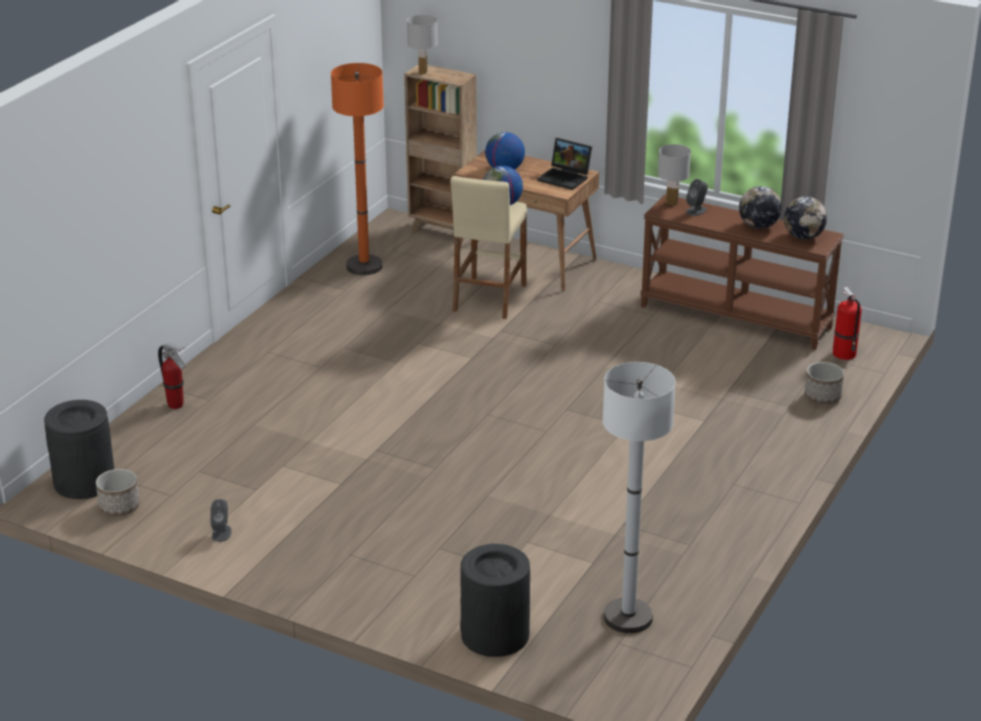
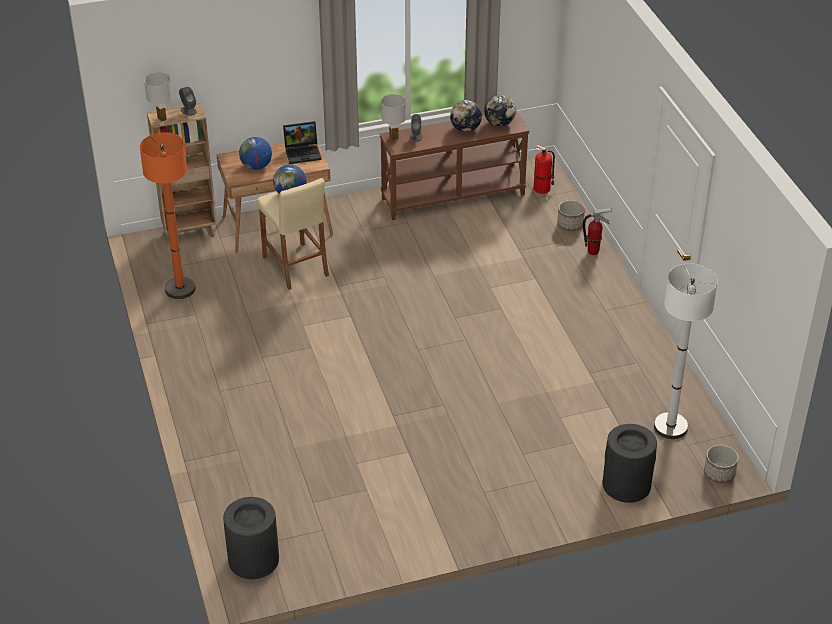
camera: 45 degrees left, 10 degrees up
planter [96,469,140,516] -> planter moved to [704,445,739,483]
fire extinguisher [158,343,186,409] -> fire extinguisher moved to [583,208,612,255]
grey speaker [211,499,232,542] -> grey speaker moved to [179,87,197,116]

